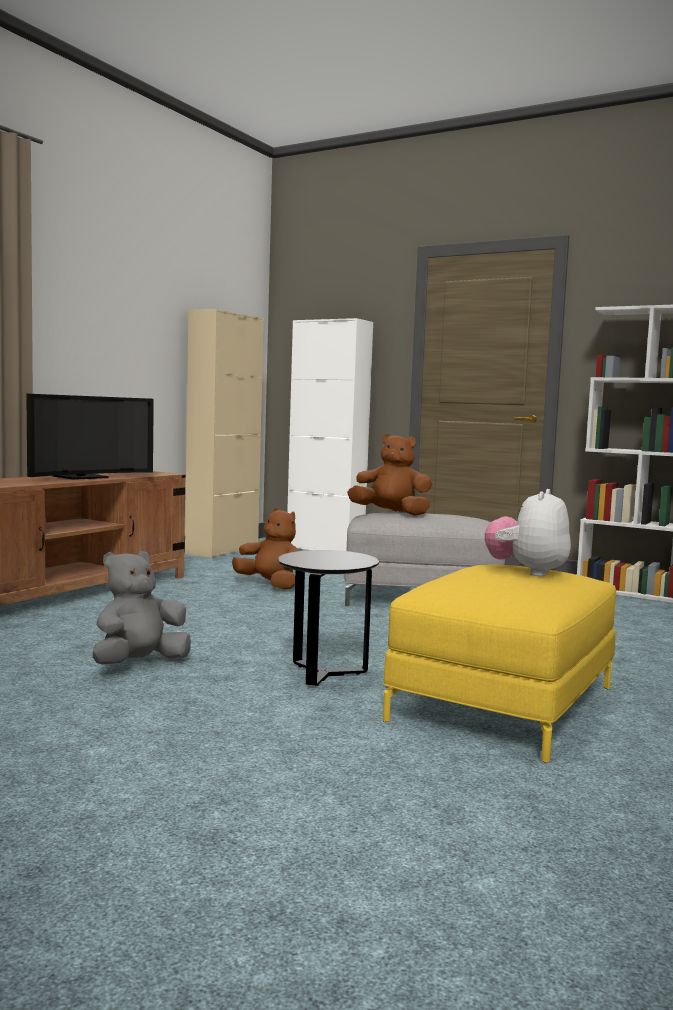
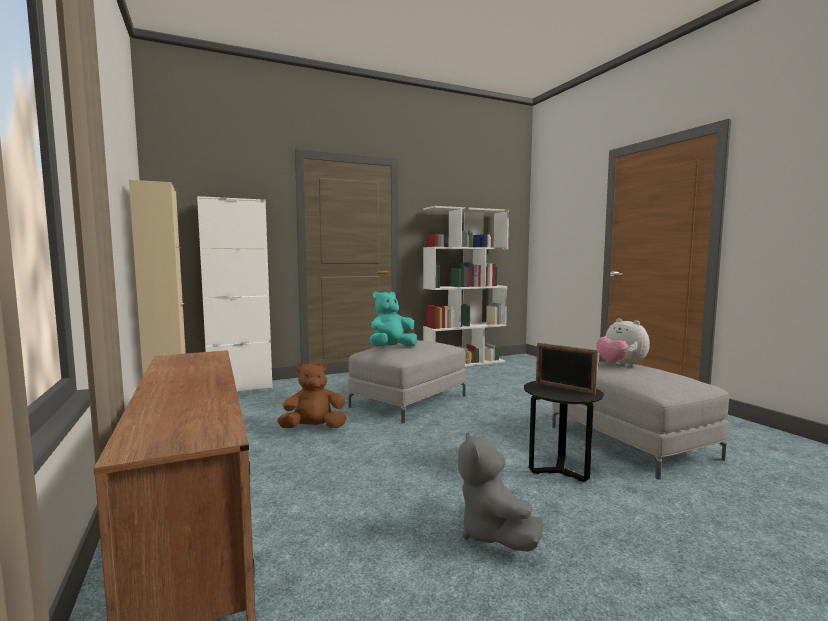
camera: 55 degrees left, 0 degrees up
television [26,394,154,480] -> none
brown plush toy [347,434,432,516] -> turquoise plush toy [370,291,417,347]
yellow ottoman [383,564,616,763] -> grey ottoman [552,362,729,479]
none -> picture frame [536,343,598,395]

